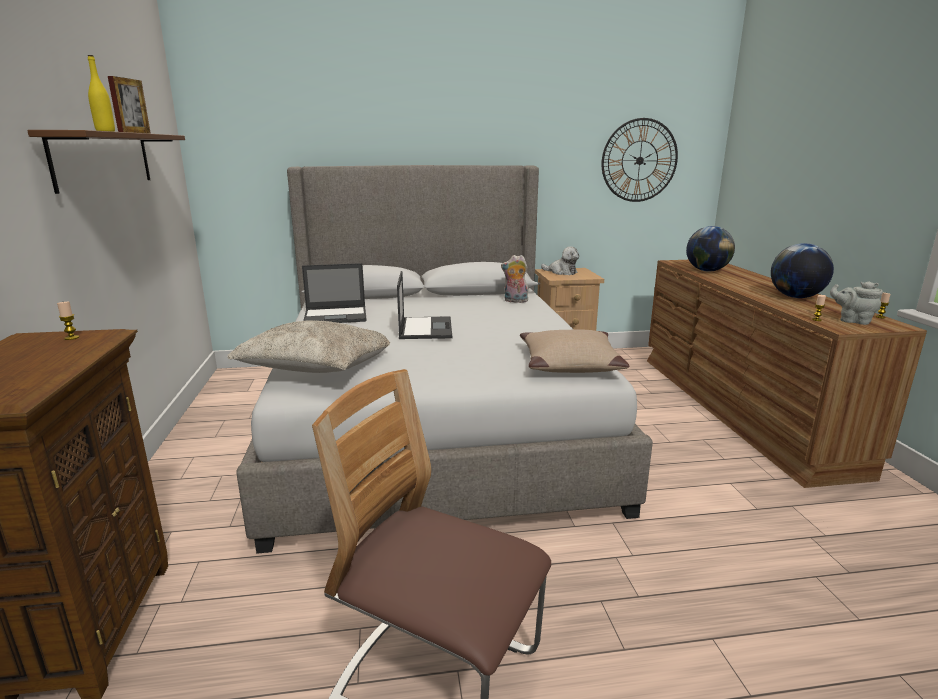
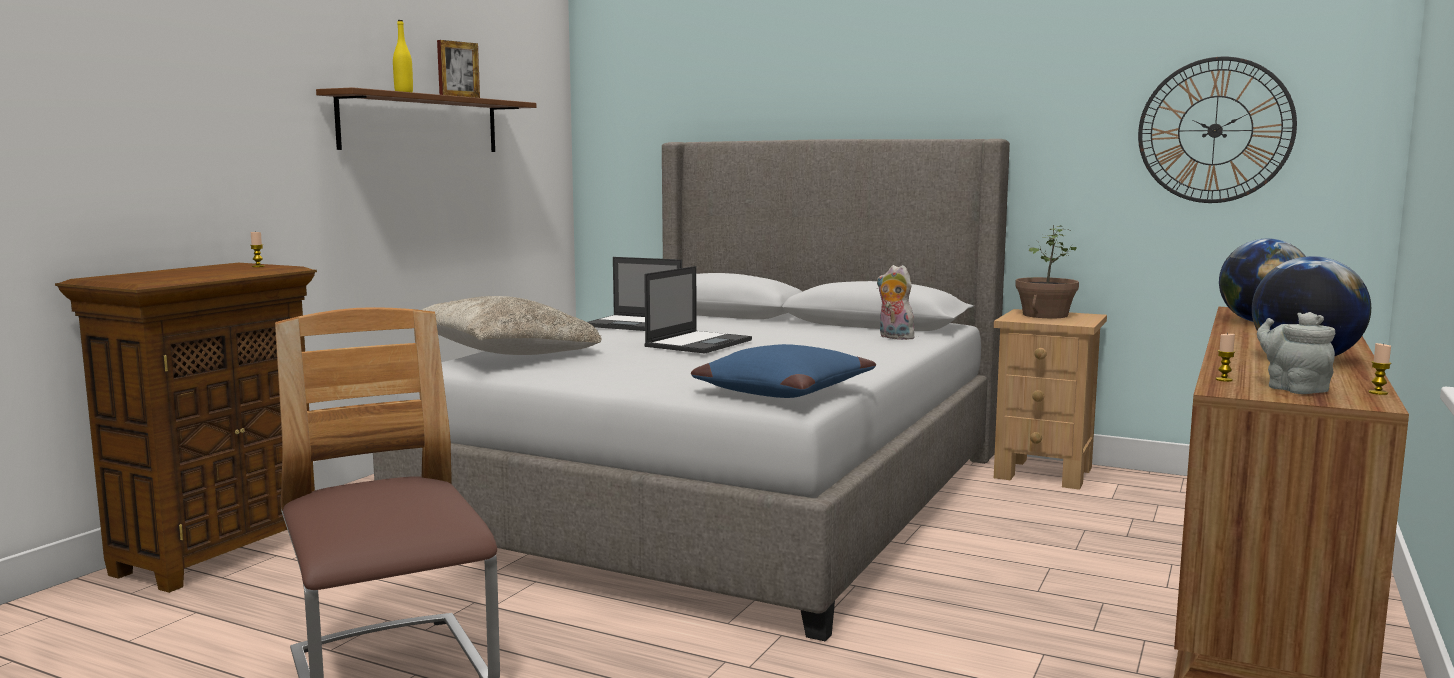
camera: 35 degrees right, 10 degrees down
beige pillow [520,330,630,373] -> blue pillow [691,344,876,398]
plush toy [541,246,579,275] -> potted plant [1015,225,1079,318]

